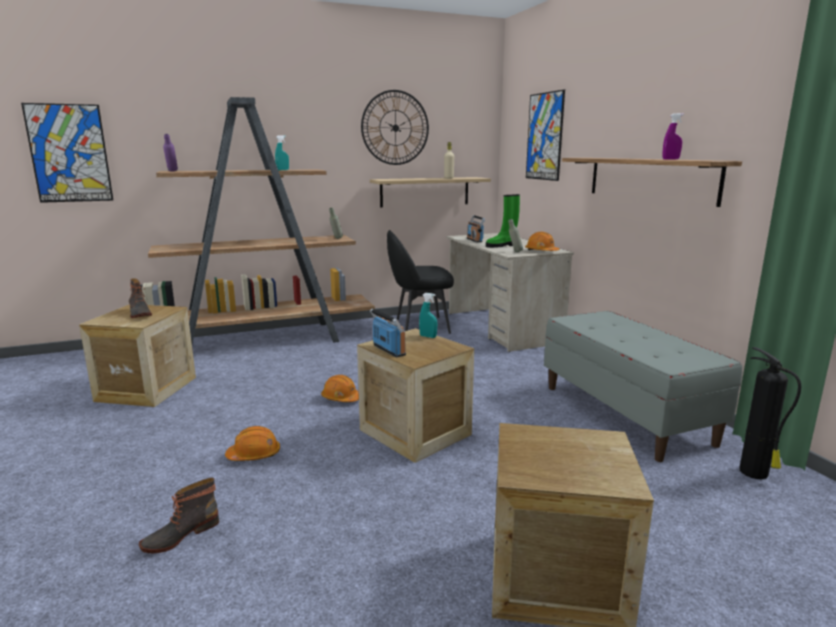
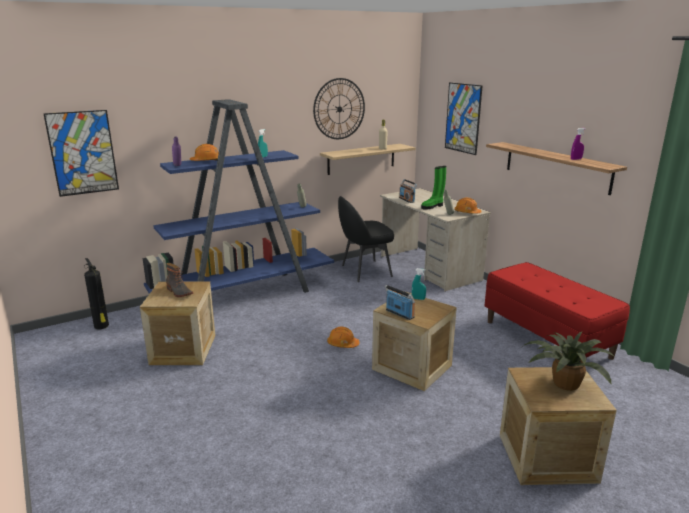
camera: 10 degrees left, 5 degrees up
boot [139,478,219,553] -> none
brown bookcase [140,97,375,344] -> blue bookcase [143,99,334,294]
orange hard hat [225,426,280,461] -> orange hard hat moved to [190,144,219,161]
grey bench [544,311,742,462] -> red bench [485,262,630,360]
fire extinguisher [740,347,801,479] -> fire extinguisher moved to [84,258,109,329]
none -> potted plant [522,332,614,391]

